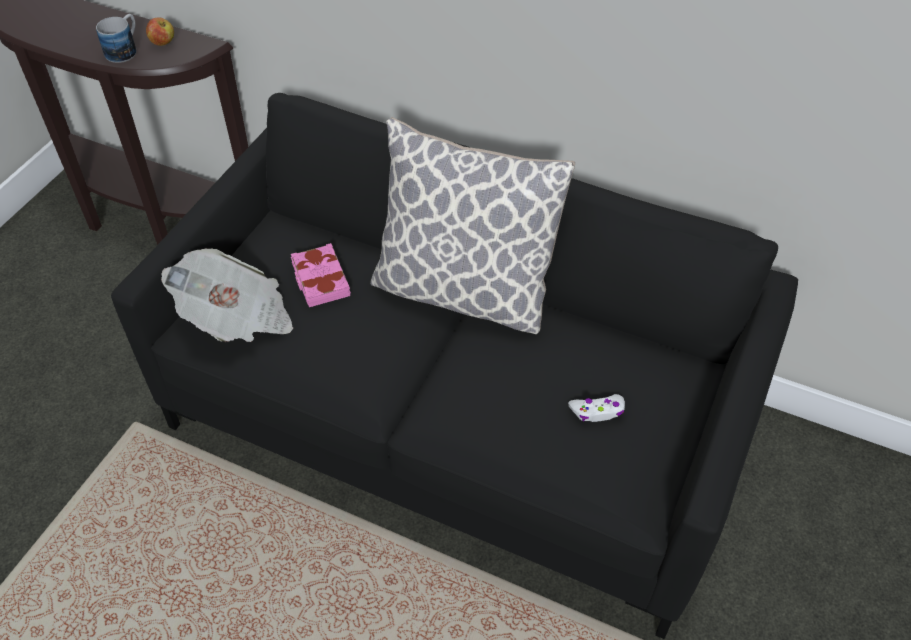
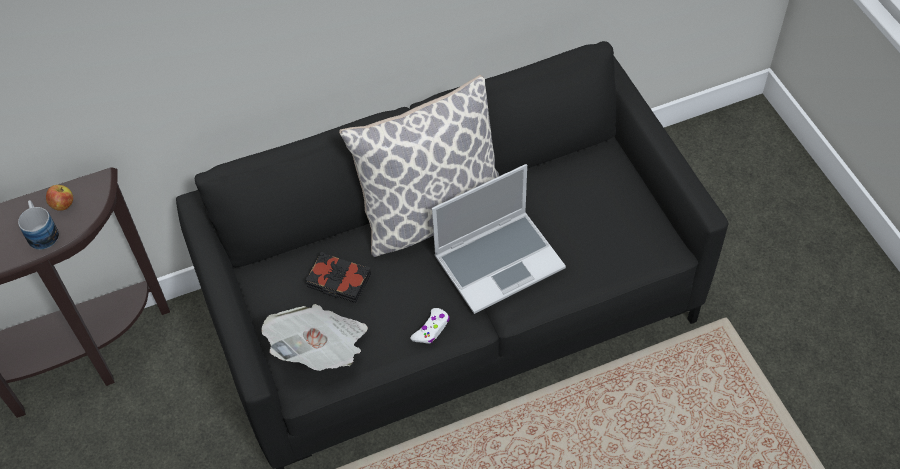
camera: 45 degrees left, 5 degrees up
pink book [291,243,351,307] -> black book [306,252,371,303]
white game controller [568,394,625,422] -> white game controller moved to [411,308,450,344]
none -> laptop [432,164,566,314]

